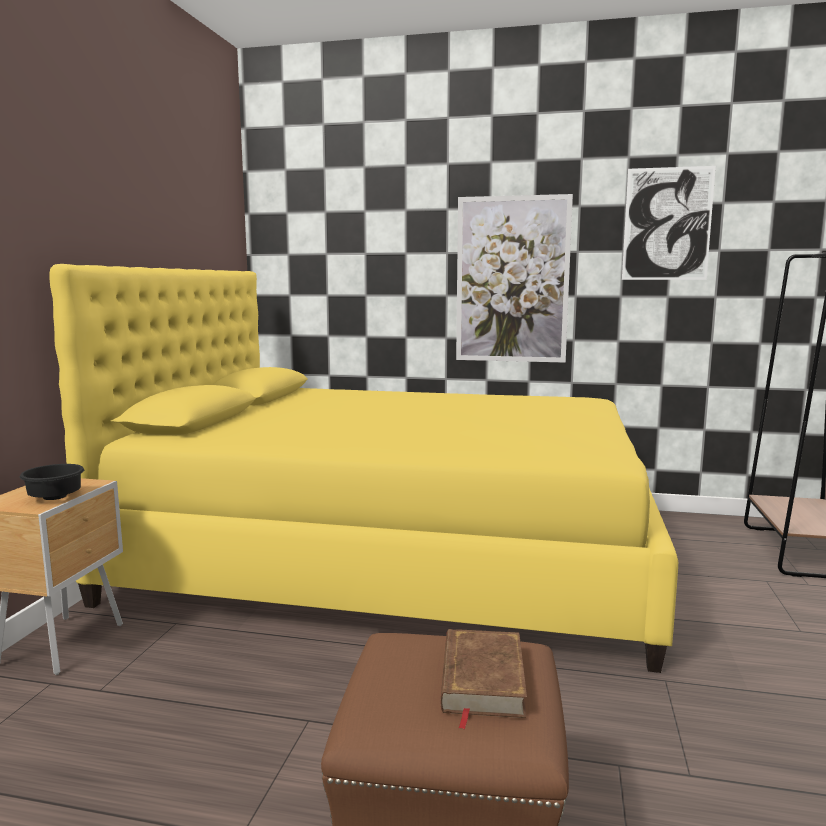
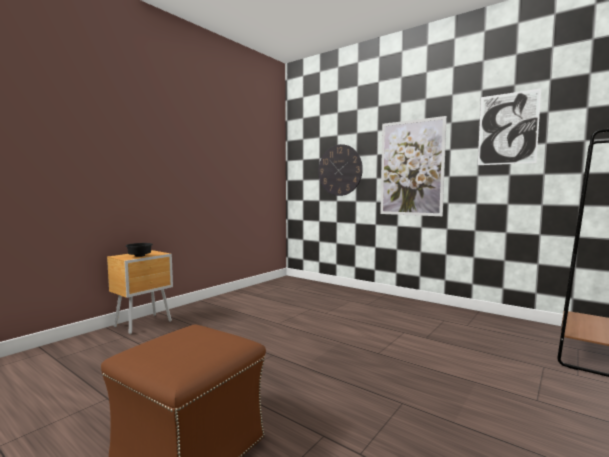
camera: 25 degrees right, 5 degrees down
yellow bed [49,264,678,673] -> none
brown book [441,629,527,730] -> none
none -> wall clock [318,144,363,196]

